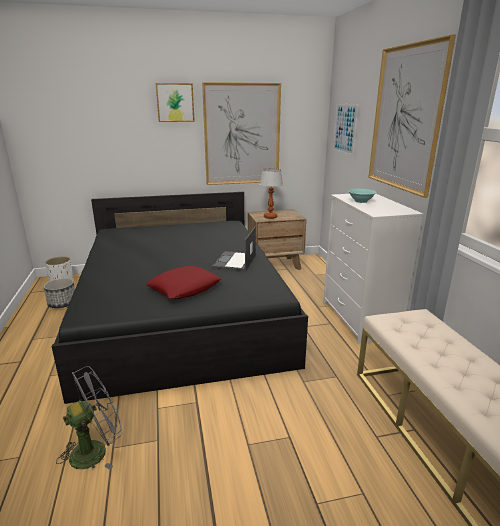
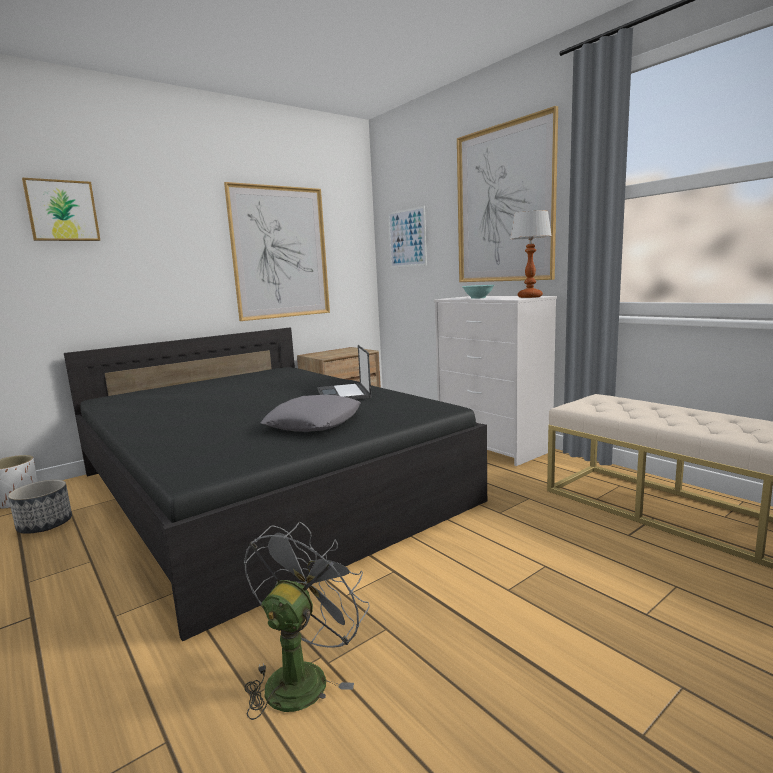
camera: 25 degrees left, 10 degrees down
red pillow [146,266,222,299] -> grey pillow [261,395,361,432]
picture [156,83,195,122] -> picture moved to [22,178,100,241]
table lamp [260,168,283,219] -> table lamp moved to [510,210,552,298]

